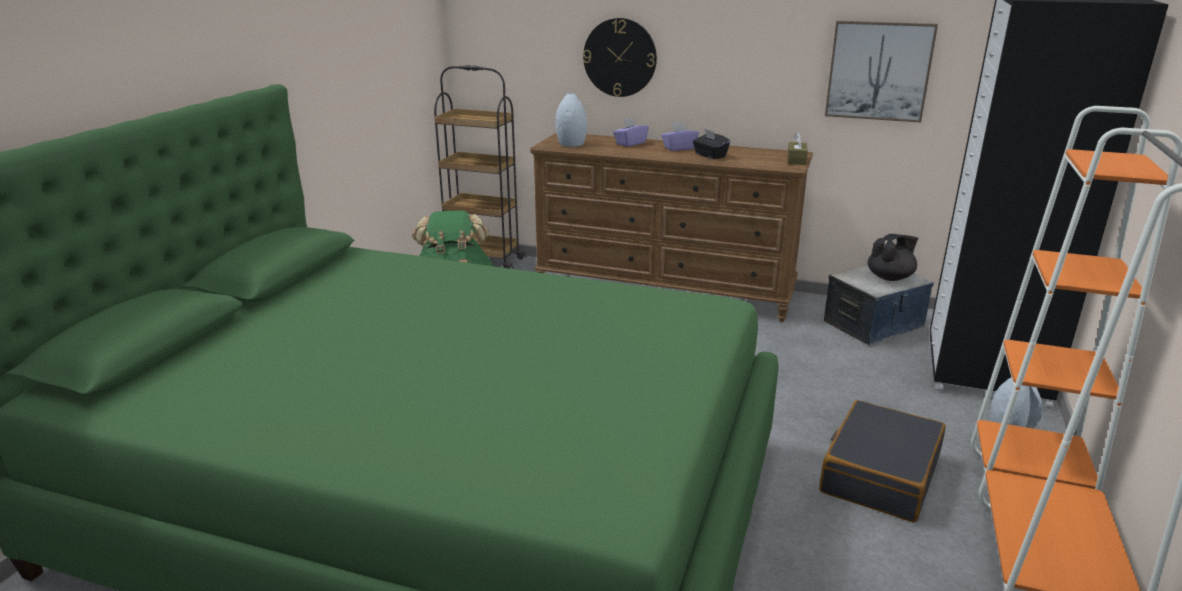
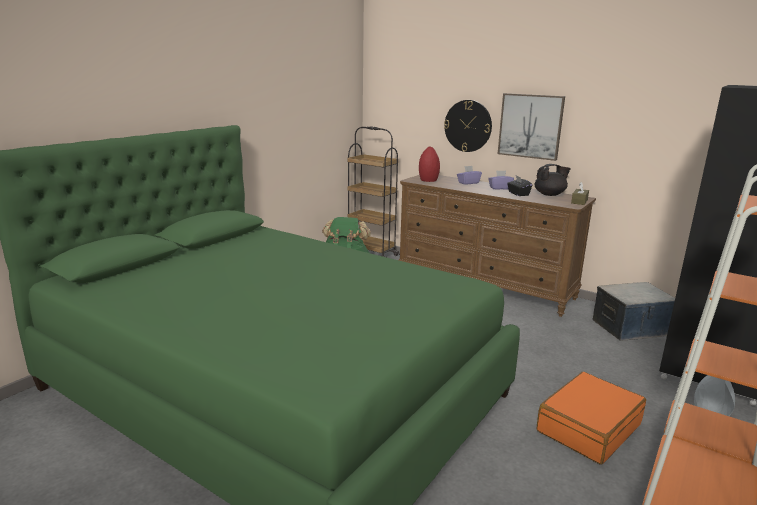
camera: 15 degrees right, 5 degrees down
grey vase [555,93,587,147] -> red vase [419,147,440,182]
black suitcase [819,400,946,522] -> orange suitcase [537,372,646,464]
picture [825,21,938,123] -> picture moved to [498,93,565,161]
black teapot [868,234,918,281] -> black teapot moved to [534,164,571,196]

